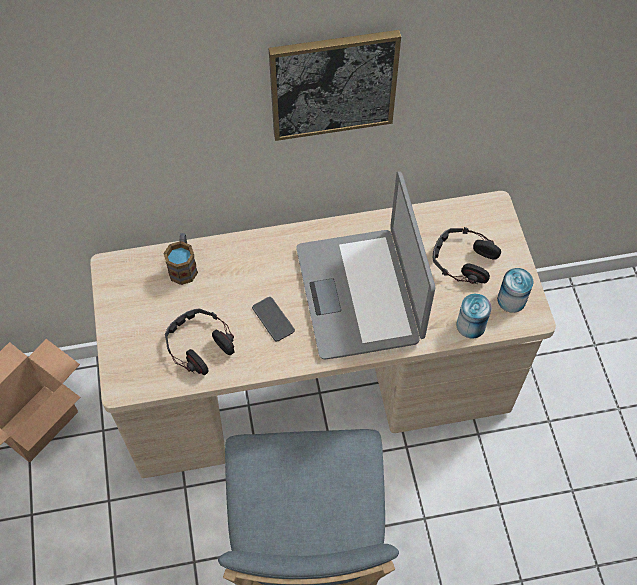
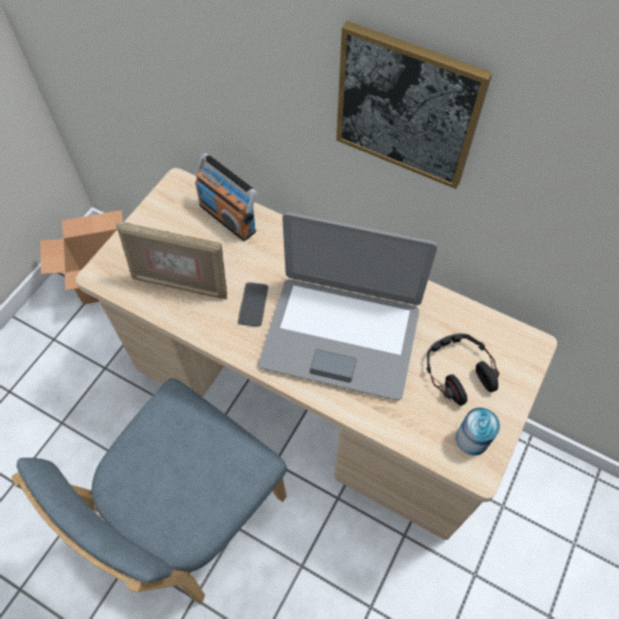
camera: 40 degrees right, 0 degrees up
mug [163,233,198,285] -> radio [195,153,257,241]
headphones [165,308,234,375] -> picture frame [116,221,227,300]
laptop [296,171,435,359] -> laptop turned 105 degrees counterclockwise [259,212,437,400]
can [456,294,492,338] -> none

